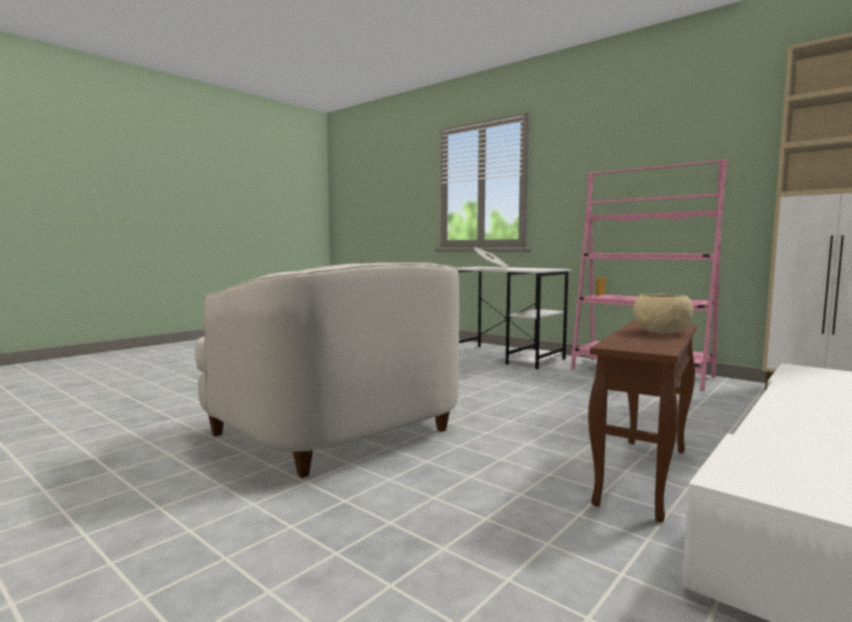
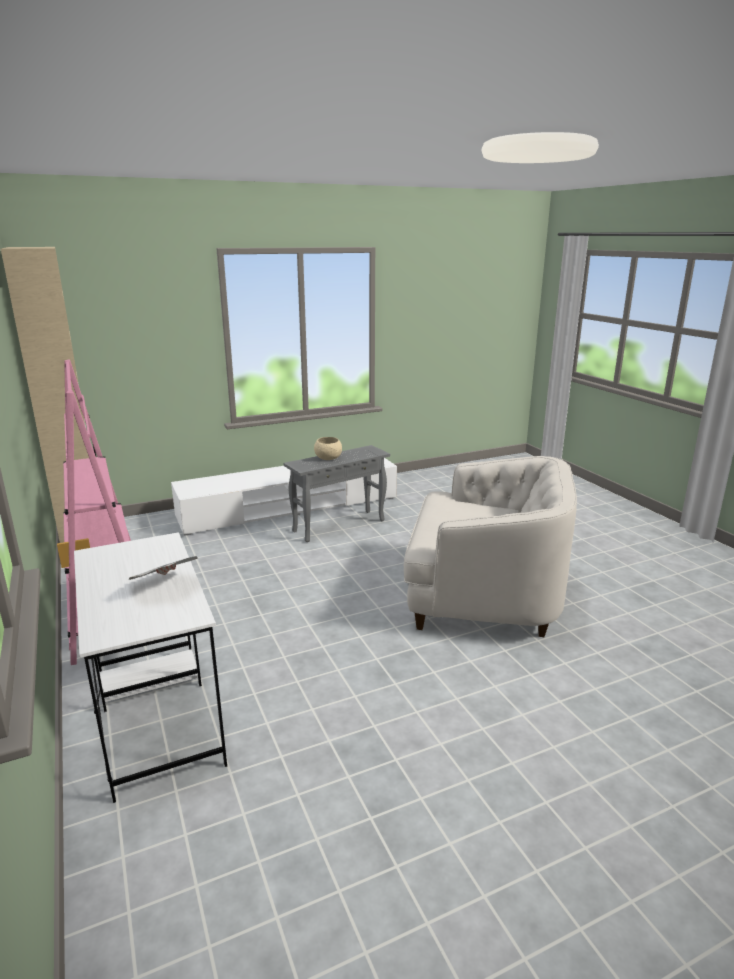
camera: 155 degrees left, 15 degrees up
white armchair [195,263,459,478] -> white armchair turned 120 degrees clockwise [404,456,577,637]
brown side table [588,320,697,523] -> grey side table [284,445,390,542]

